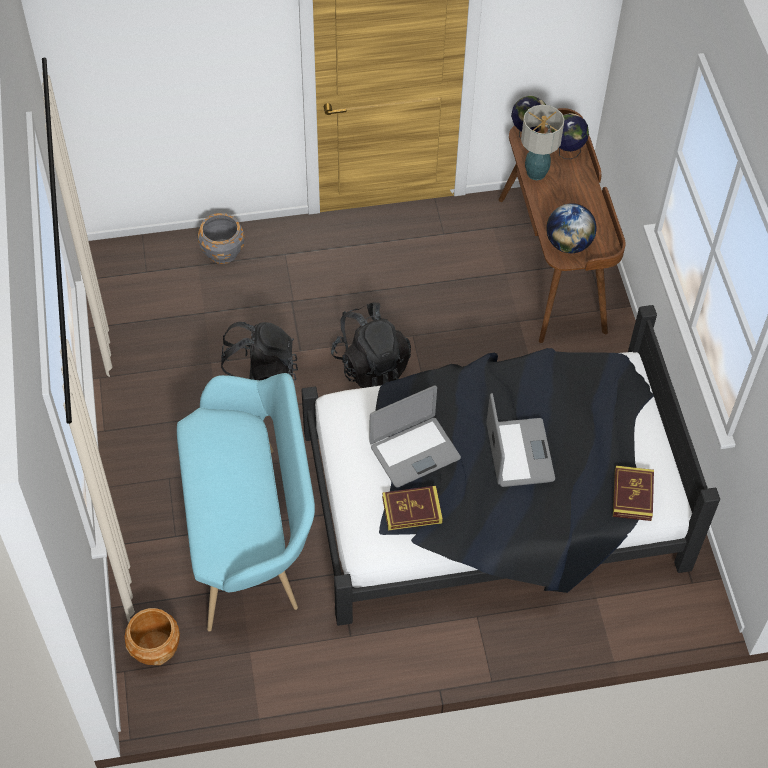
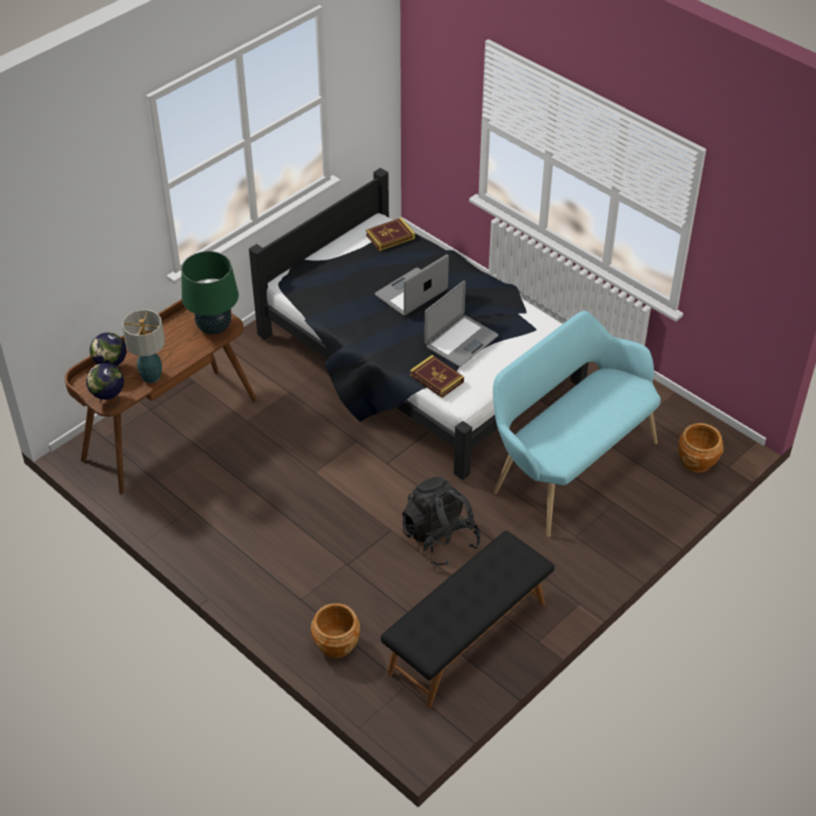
camera: 125 degrees left, 10 degrees down
grey planter [197,213,244,264] -> brown planter [311,603,360,658]
black backpack [331,303,411,388] -> none
laptop [369,385,461,488] -> laptop turned 105 degrees clockwise [424,281,498,367]
book [382,486,443,531] -> book moved to [410,355,464,398]
globe [546,203,596,253] -> green table lamp [181,251,239,335]
none -> black bench [381,531,555,708]

